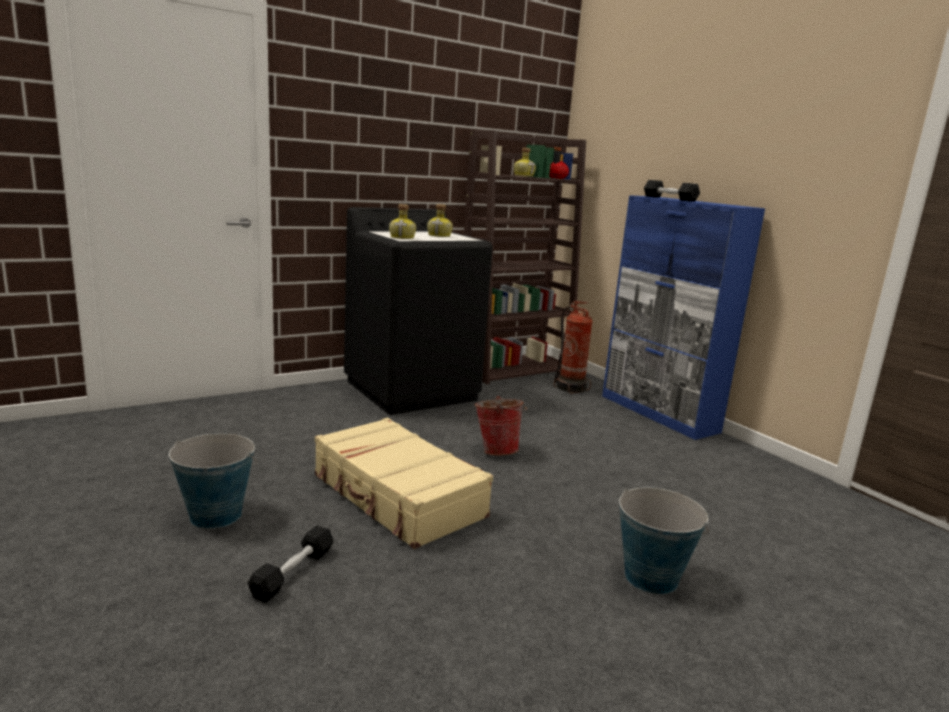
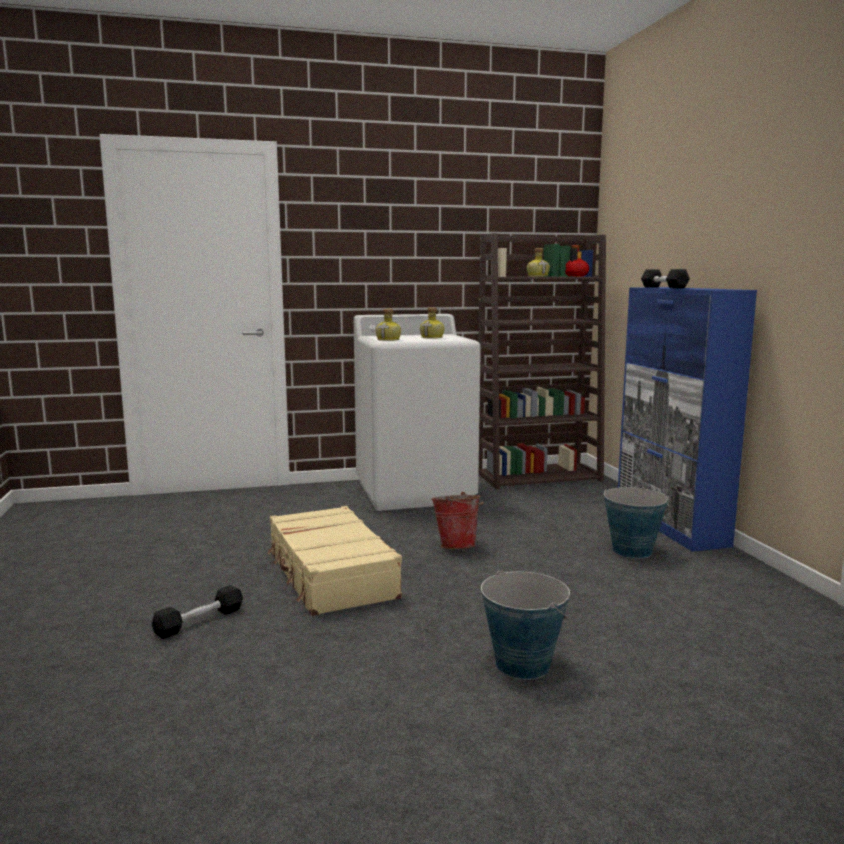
camera: 20 degrees right, 5 degrees down
bucket [169,433,257,529] -> bucket moved to [604,487,670,559]
black washing machine [344,207,493,415] -> white washing machine [354,314,481,511]
fire extinguisher [554,301,593,394] -> none

